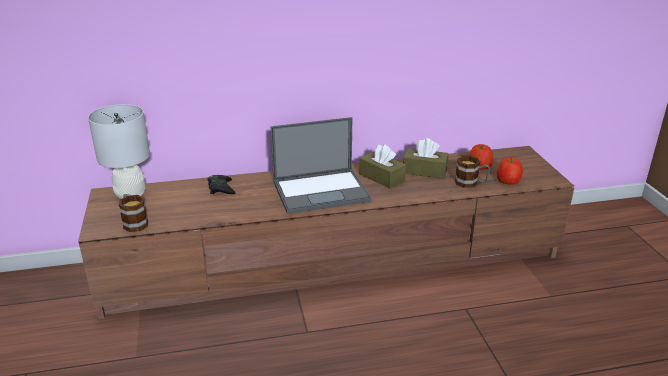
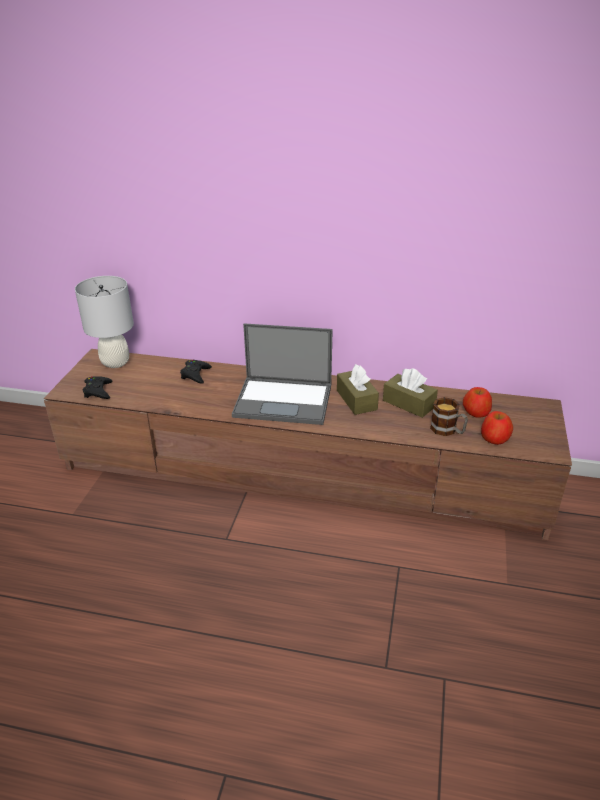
camera: 25 degrees right, 5 degrees up
mug [119,194,148,232] -> black game controller [83,376,113,399]

